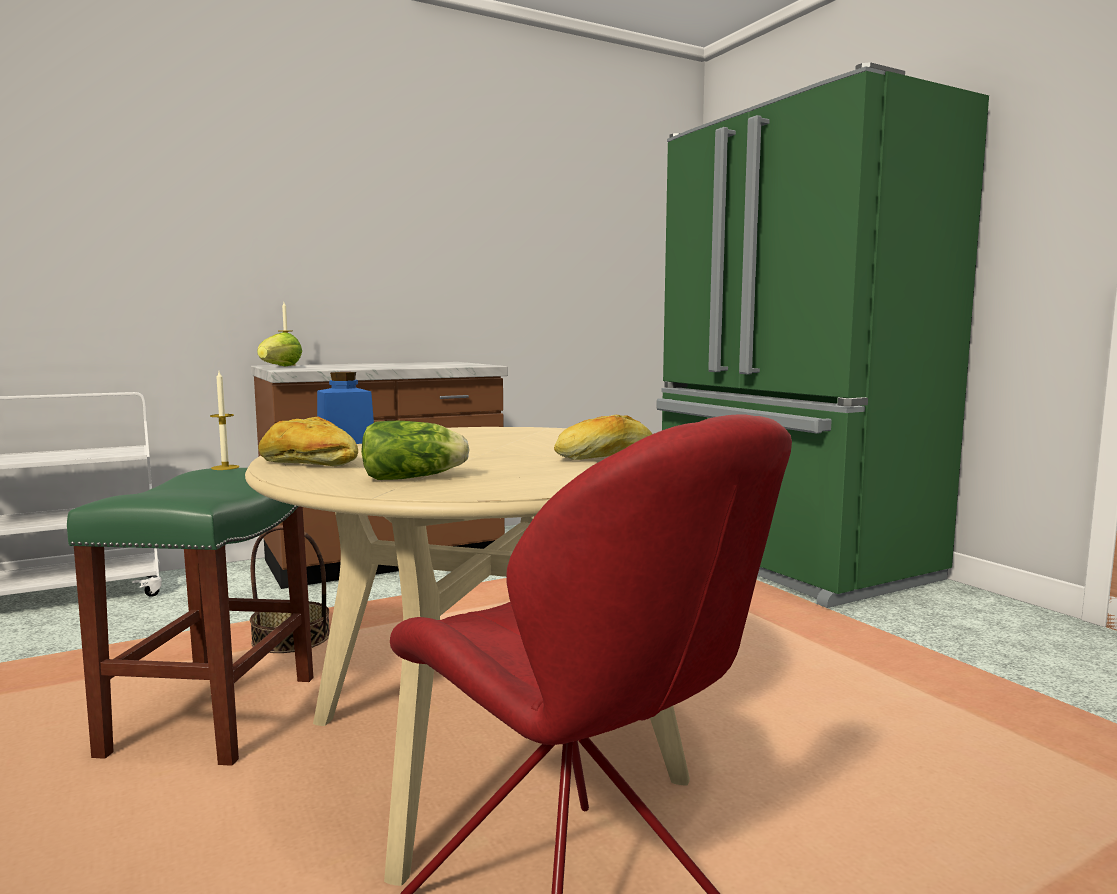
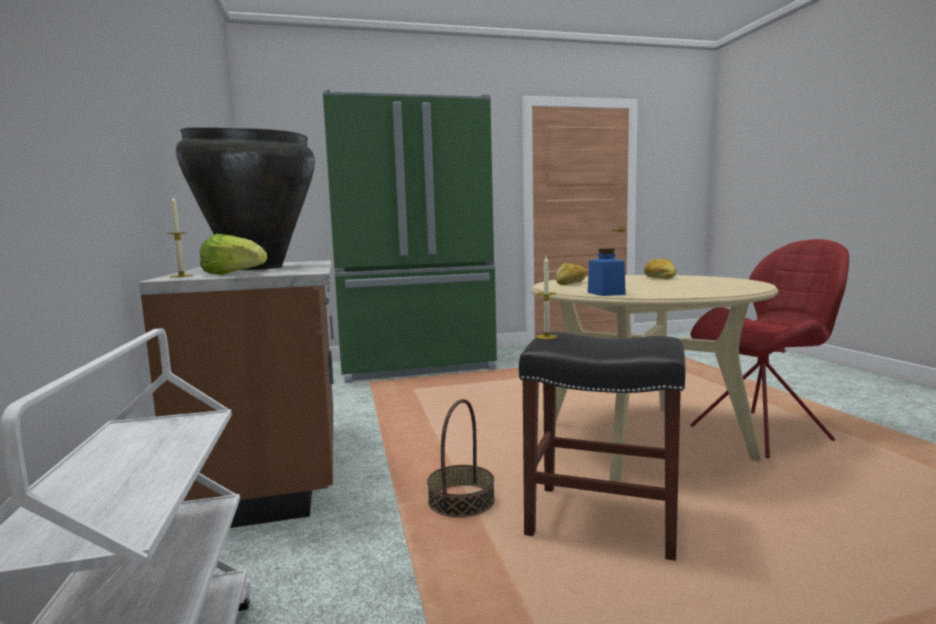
camera: 75 degrees left, 0 degrees up
green stool [67,468,313,766] -> black stool [519,332,686,561]
bread [258,417,358,466] -> bread moved to [555,263,587,285]
lettuce [361,421,470,480] -> none
none -> black vase [176,127,315,270]

